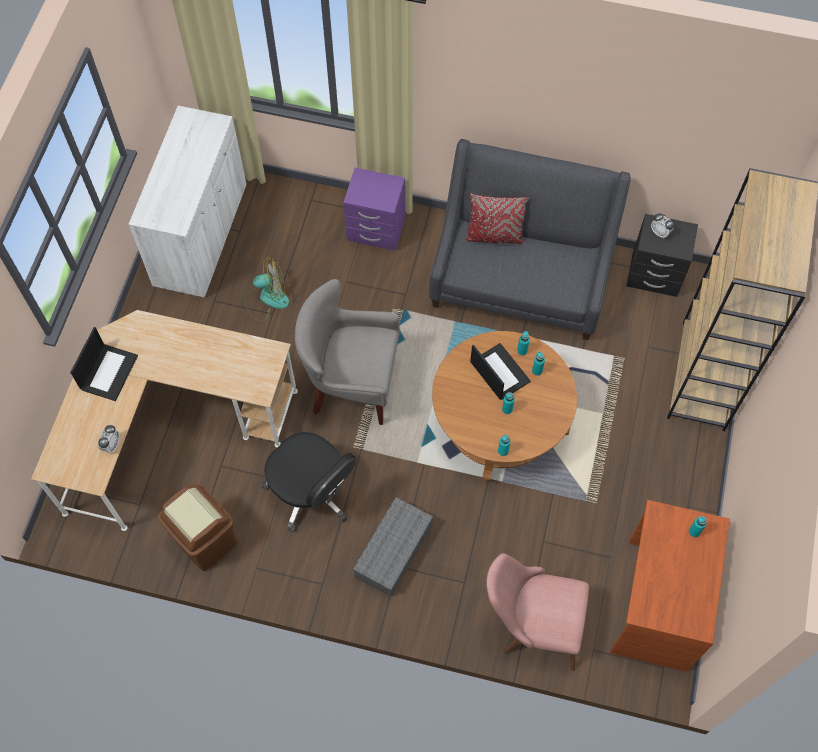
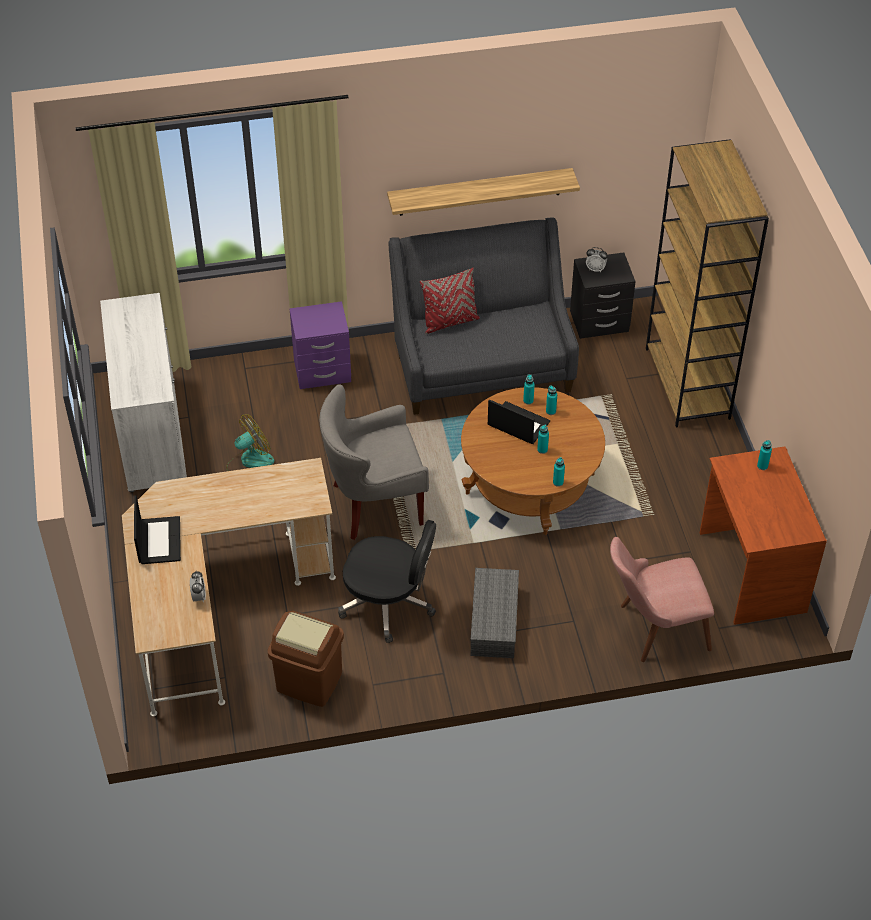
camera: 25 degrees left, 15 degrees down
none -> shelf [387,168,580,216]

